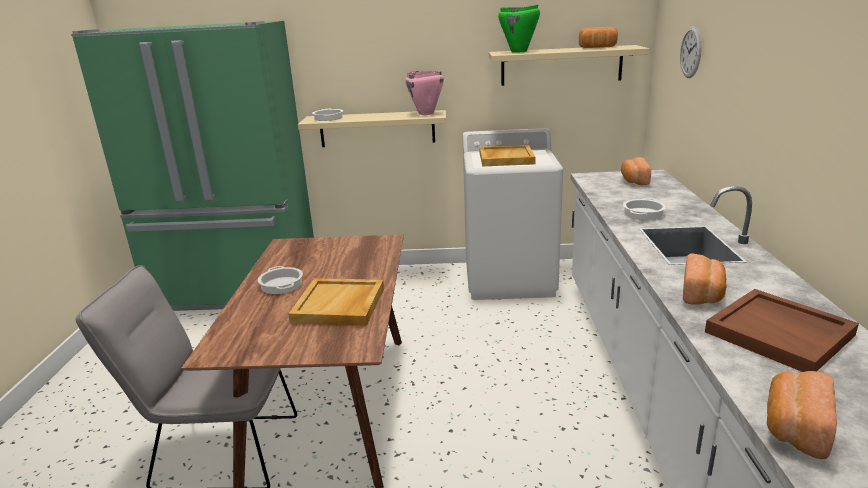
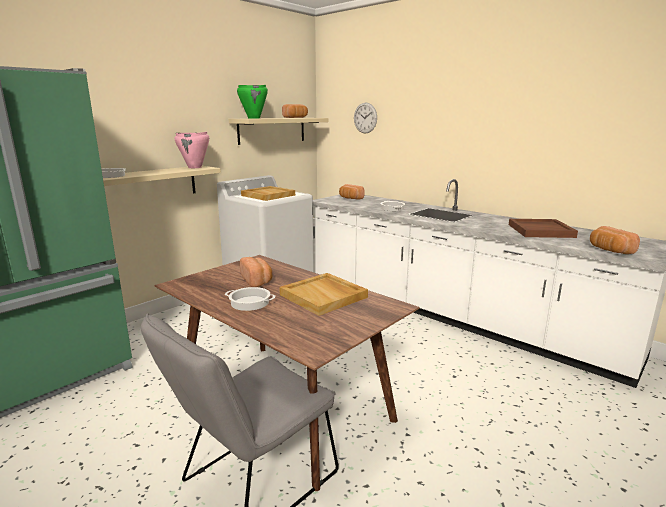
camera: 50 degrees left, 5 degrees down
bread [683,253,727,305] -> bread moved to [240,257,272,287]

